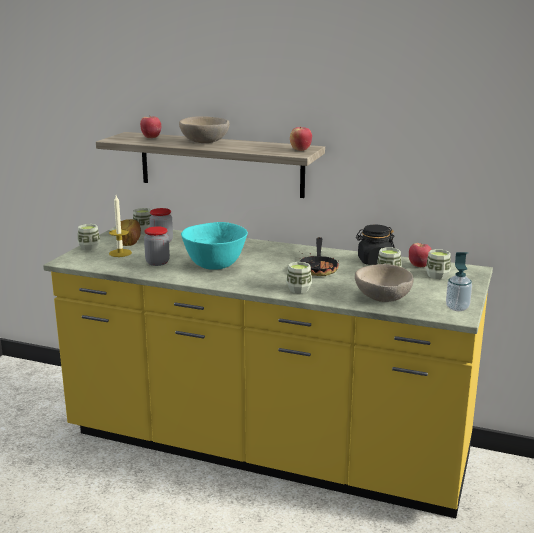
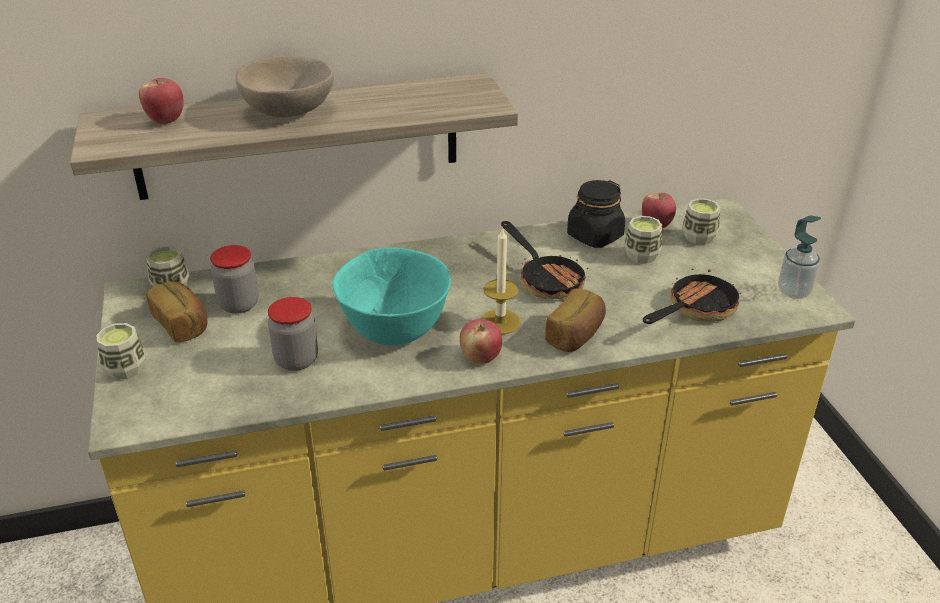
camera: 35 degrees left, 15 degrees up
candle [109,195,132,257] -> candle moved to [481,227,521,334]
cup [286,262,312,293] -> bread [545,289,606,352]
apple [290,126,312,151] -> apple moved to [460,319,502,364]
beige bowl [355,264,413,302] -> frying pan [643,262,741,324]

